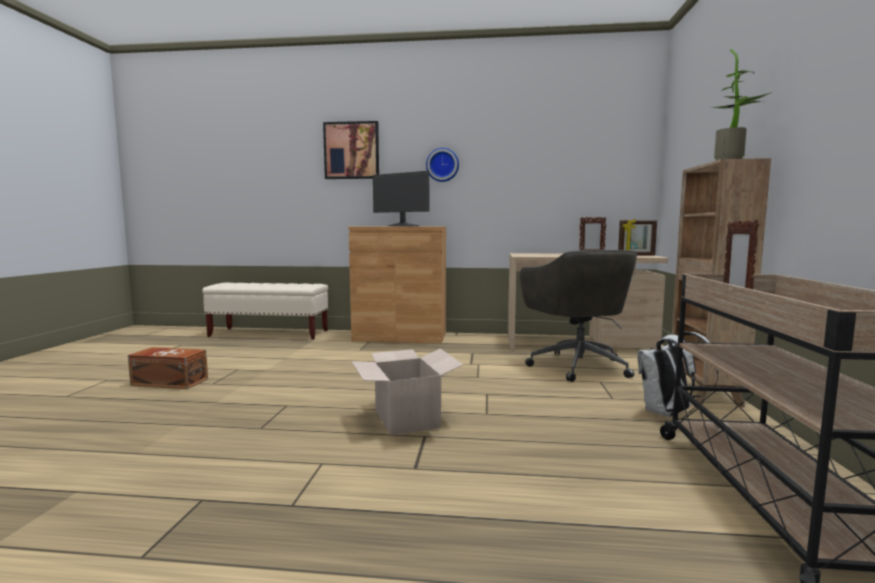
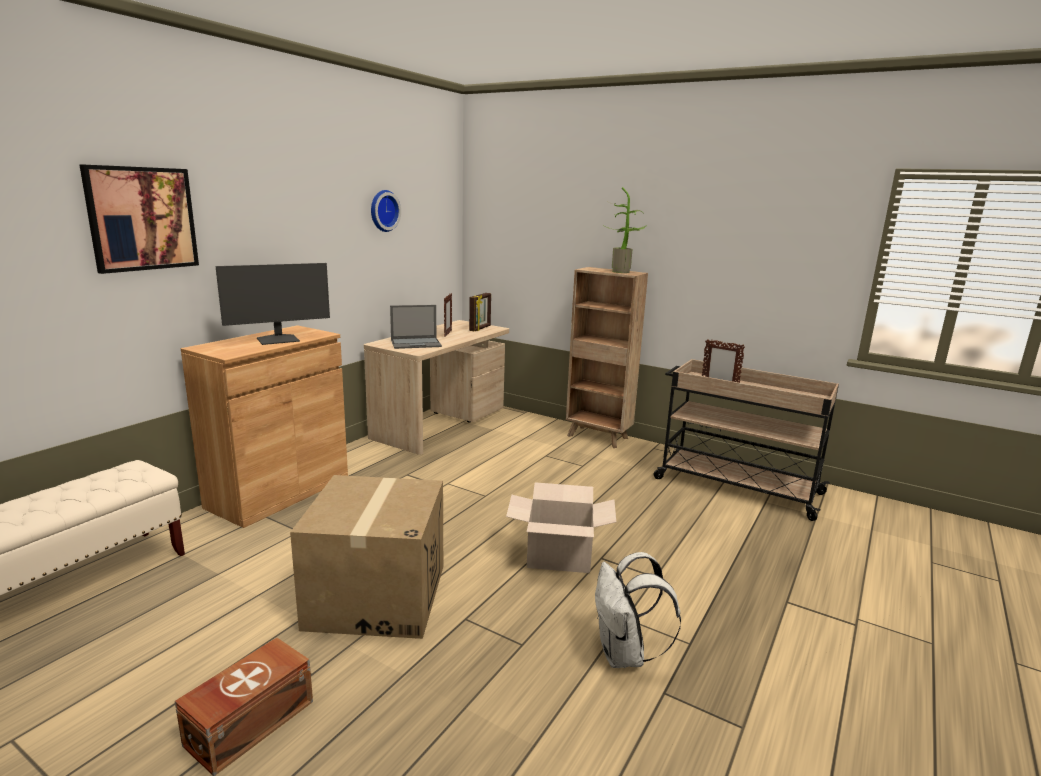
camera: 65 degrees left, 10 degrees up
wall clock [426,148,459,182] -> wall clock moved to [371,190,401,232]
grey office chair [520,250,638,382] -> none
white backpack [637,332,718,417] -> white backpack moved to [595,552,681,668]
none -> cardboard box [290,475,443,639]
none -> laptop [390,305,442,349]

